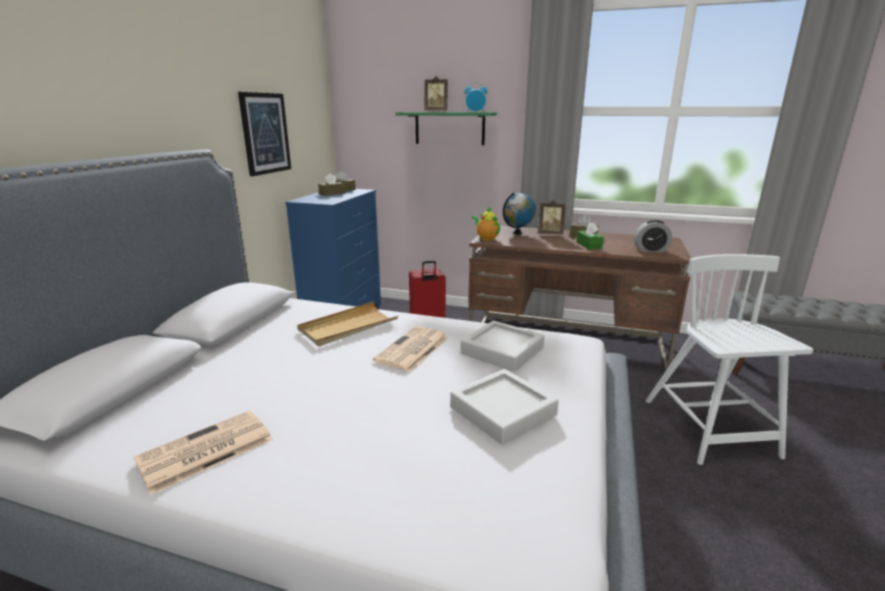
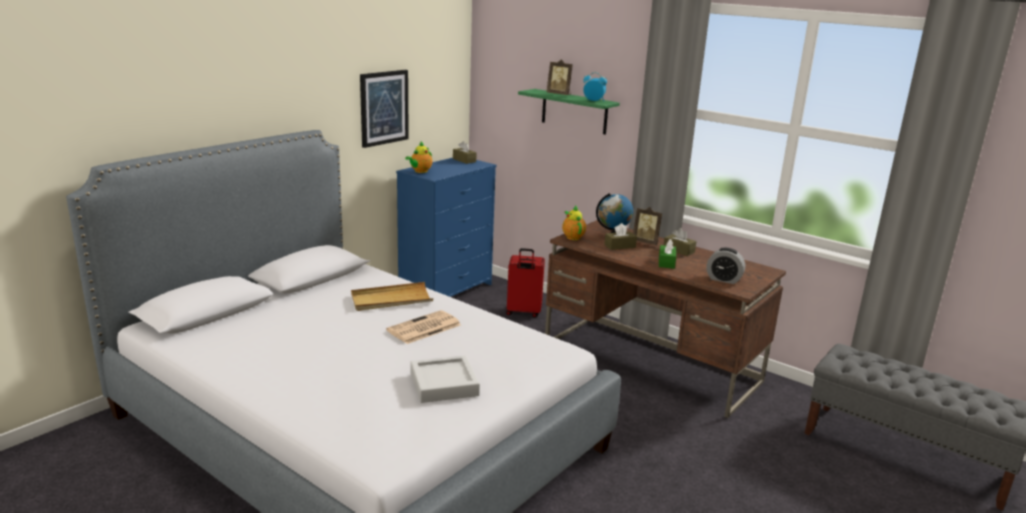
camera: 20 degrees right, 0 degrees up
newspaper [134,411,273,495] -> none
brown tissue box [318,173,346,196] -> brown tissue box moved to [604,223,637,250]
grey tray [461,321,544,372] -> none
white chair [645,254,813,465] -> none
none -> teapot [405,142,432,173]

